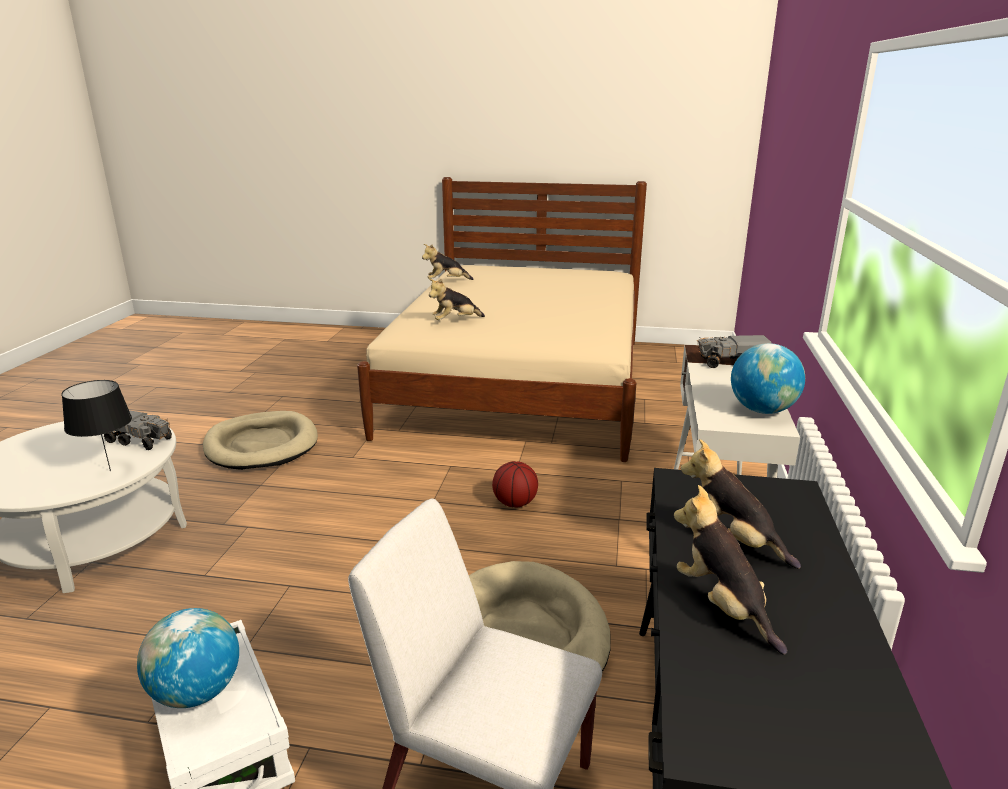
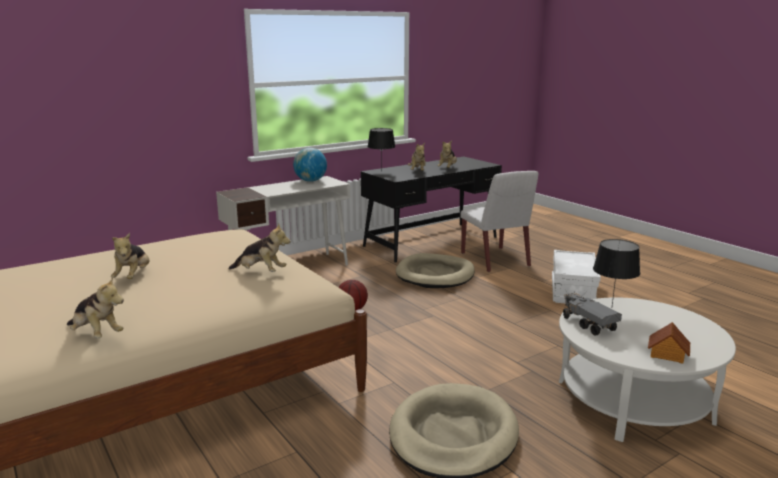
camera: 135 degrees left, 5 degrees down
globe [137,608,239,708] -> none
toy truck [697,335,772,368] -> none
none -> plush toy [111,233,149,279]
none -> black table lamp [368,128,395,172]
none -> toy house [648,322,690,364]

